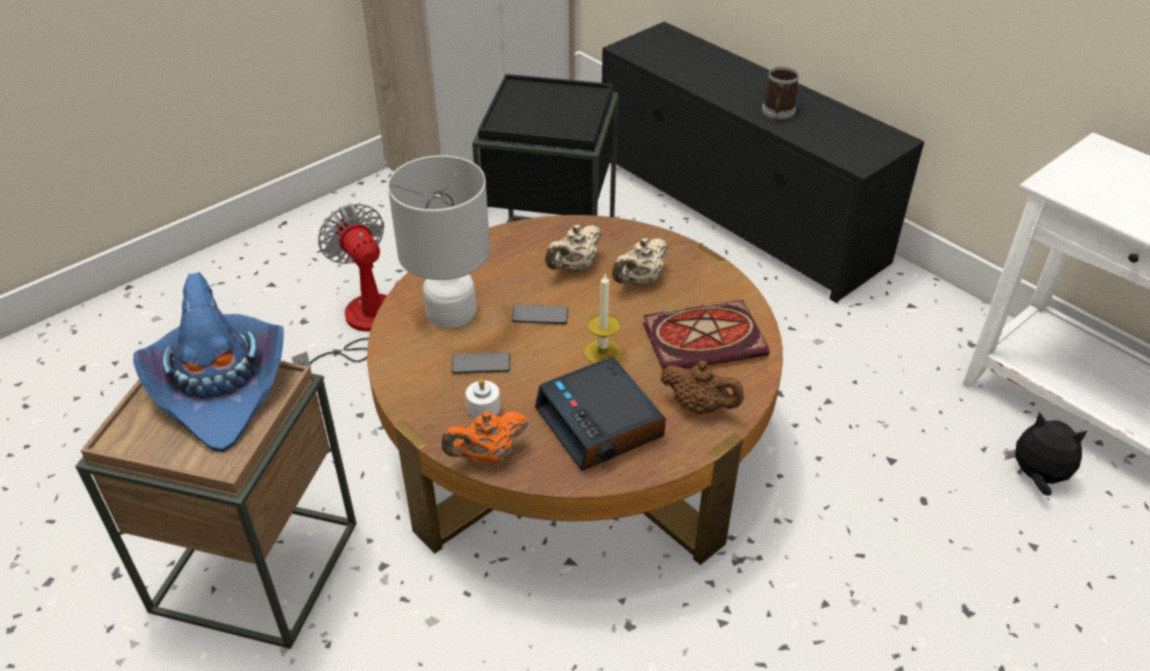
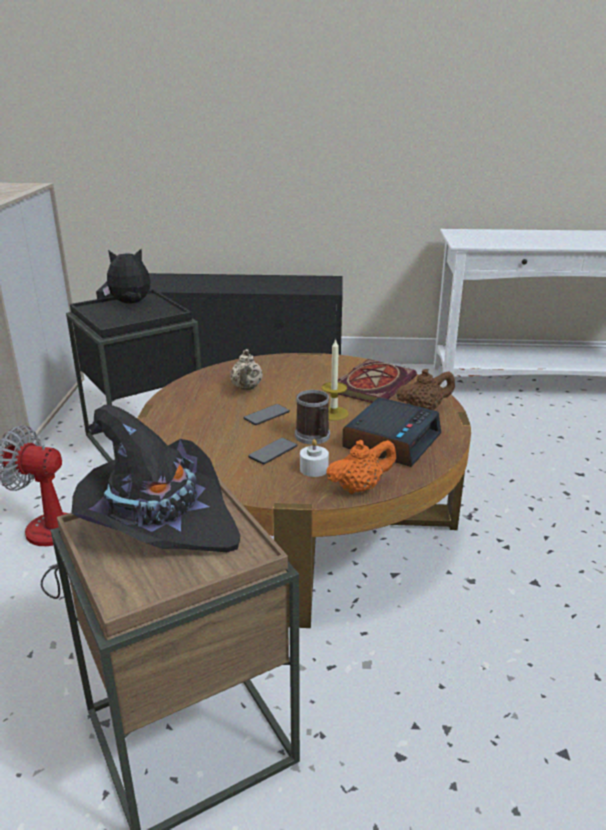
camera: 45 degrees left, 15 degrees down
blue hat [133,272,284,452] -> black hat [71,404,241,552]
grey table lamp [388,155,490,328] -> none
orange teapot [442,411,528,464] -> orange teapot turned 135 degrees counterclockwise [326,440,396,494]
alarm clock [535,357,666,471] -> alarm clock turned 75 degrees counterclockwise [342,398,441,467]
beige teapot [612,238,668,286] -> none
mug [762,67,800,119] -> mug moved to [295,390,330,444]
plush toy [1005,411,1087,496] -> plush toy moved to [103,249,151,304]

